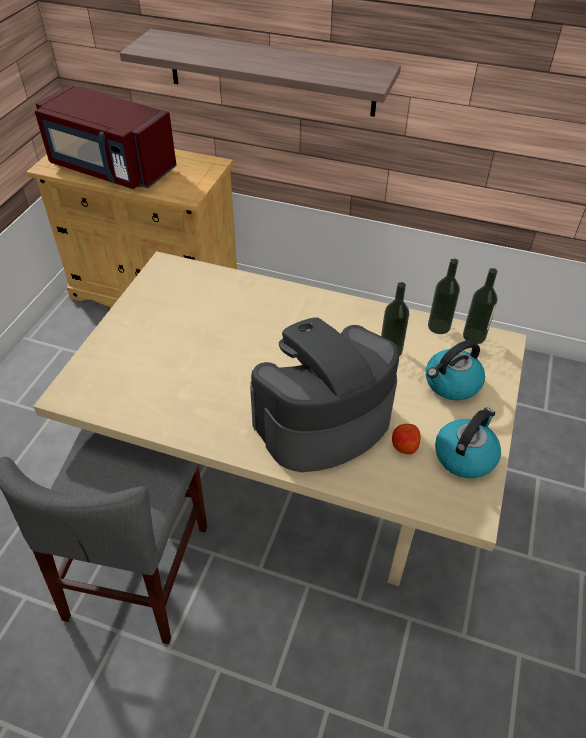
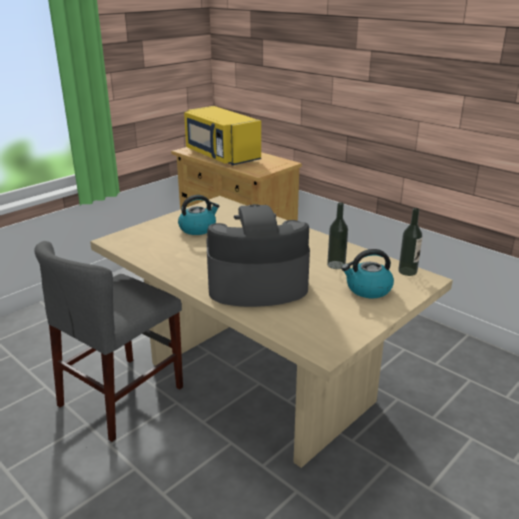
camera: 25 degrees right, 20 degrees down
red microwave [35,85,177,189] -> yellow microwave [184,106,261,165]
shelf [120,29,401,117] -> none
apple [392,424,421,454] -> none
bottle [428,258,460,334] -> none
kettle [435,407,501,478] -> kettle moved to [178,195,219,235]

